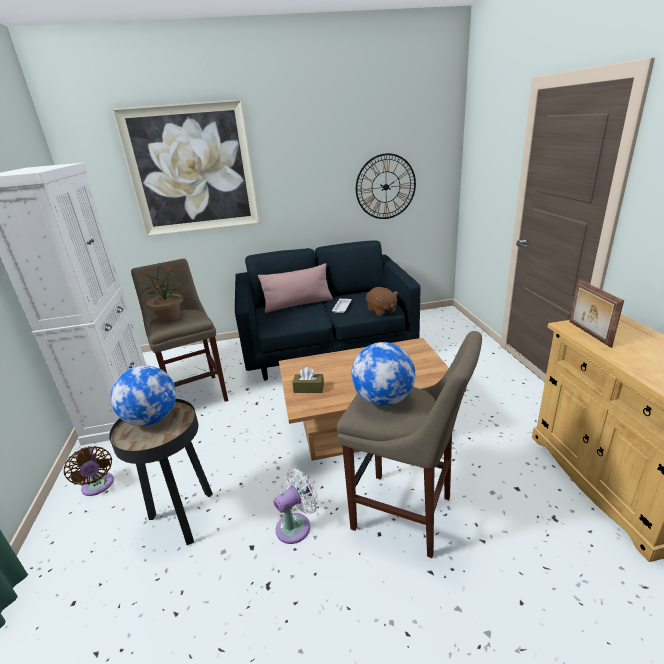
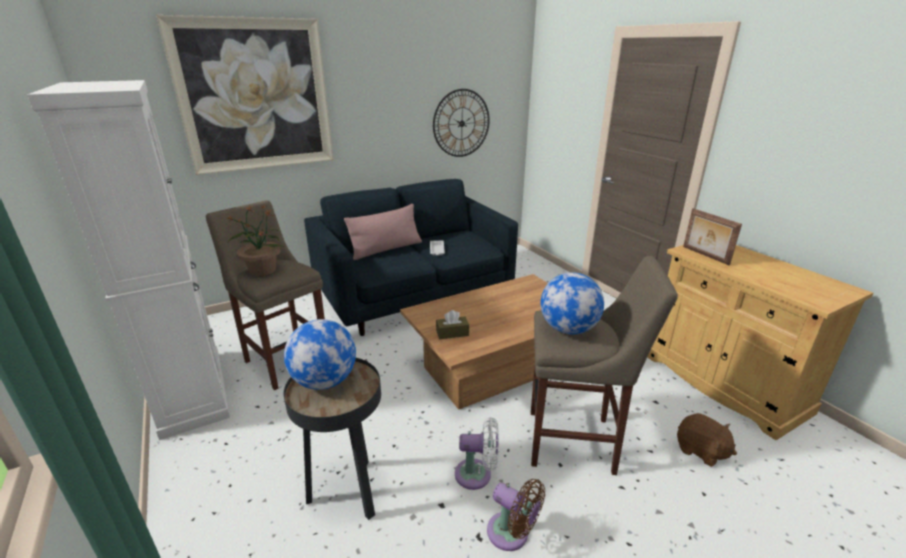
camera: 20 degrees left, 0 degrees up
brown fan [64,446,114,496] -> brown fan moved to [487,479,545,551]
white fan [274,468,319,544] -> white fan turned 60 degrees clockwise [455,417,499,490]
brown plush toy [366,287,398,316] -> brown plush toy moved to [677,413,737,467]

